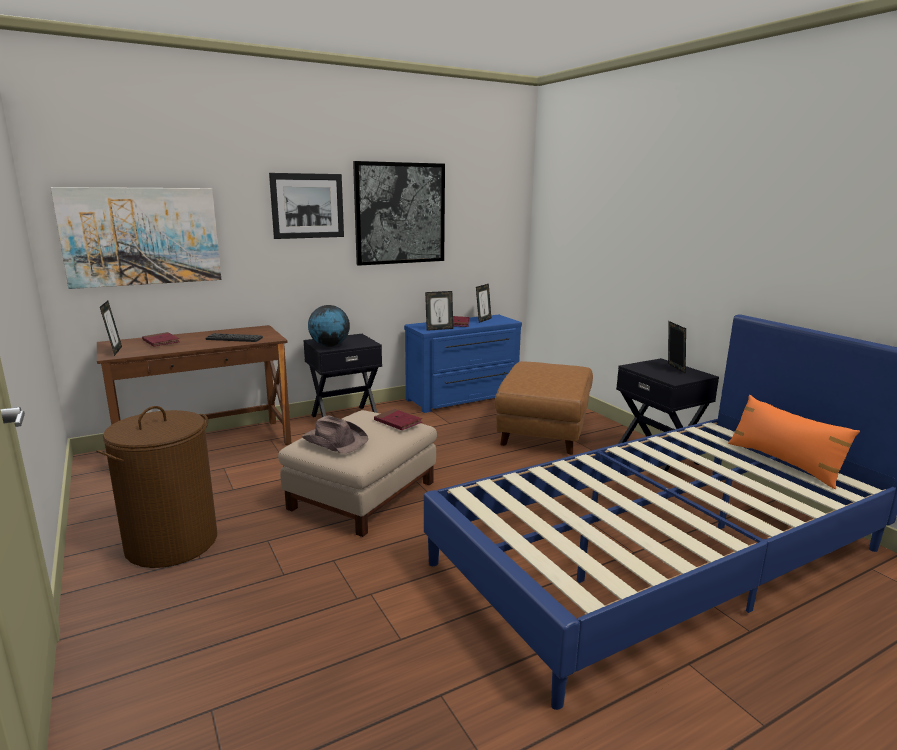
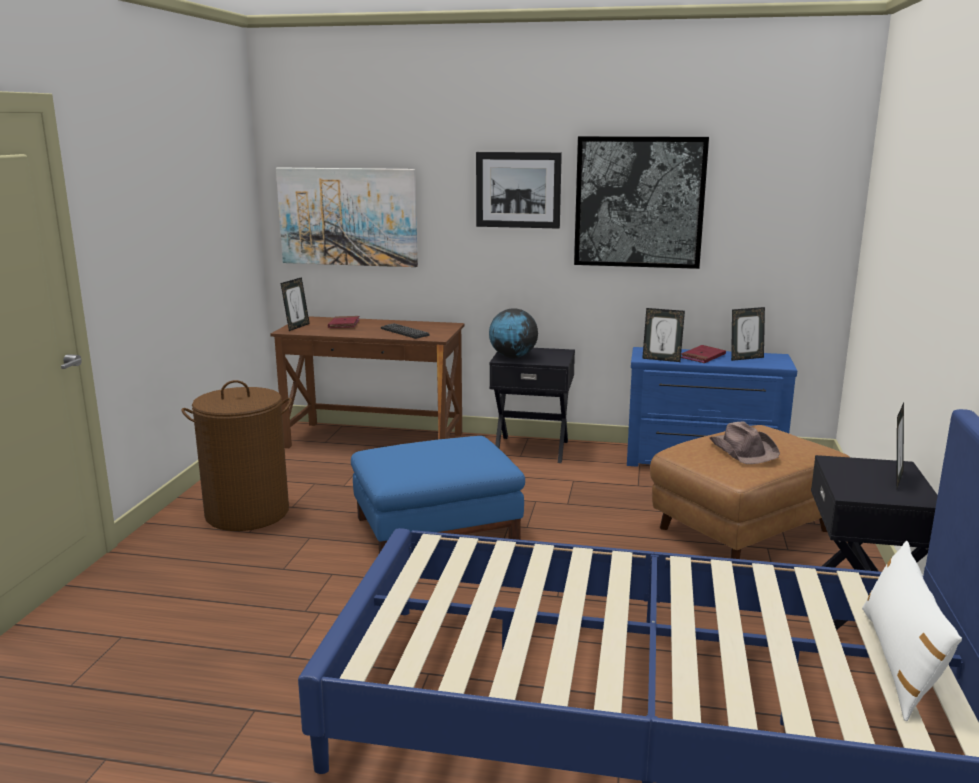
camera: 40 degrees right, 0 degrees up
beige ottoman [278,410,437,537] -> blue ottoman [351,436,525,553]
brown hat [301,415,368,454] -> brown hat moved to [709,422,780,464]
red book [374,409,422,430] -> none
orange pillow [728,395,860,489] -> white pillow [862,541,962,721]

